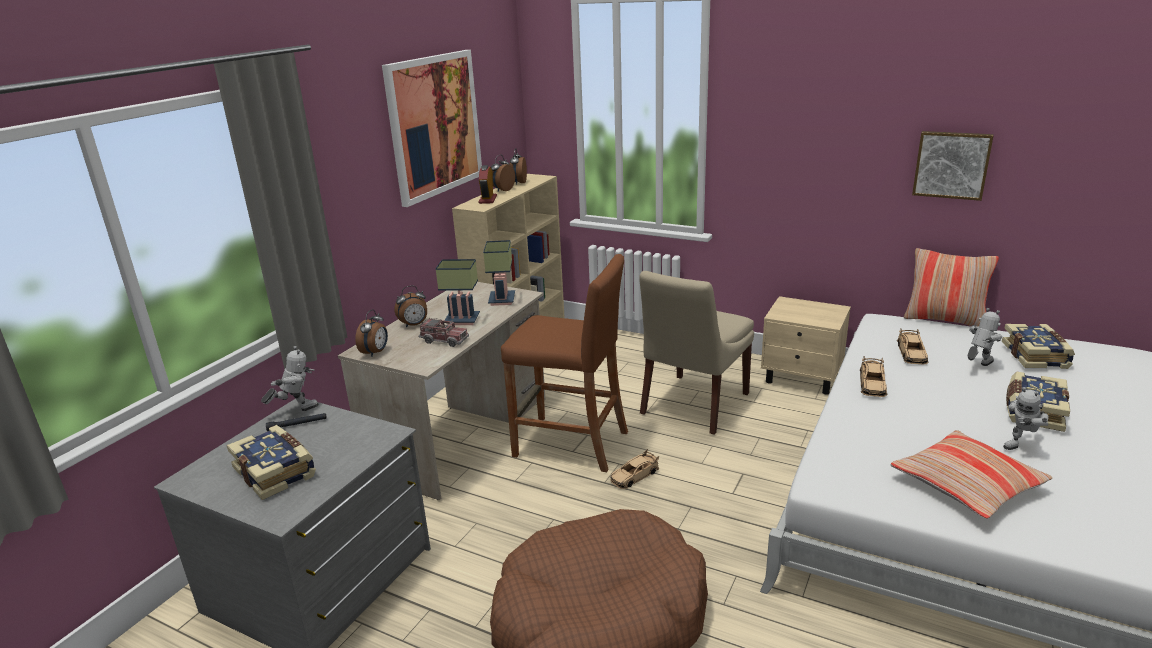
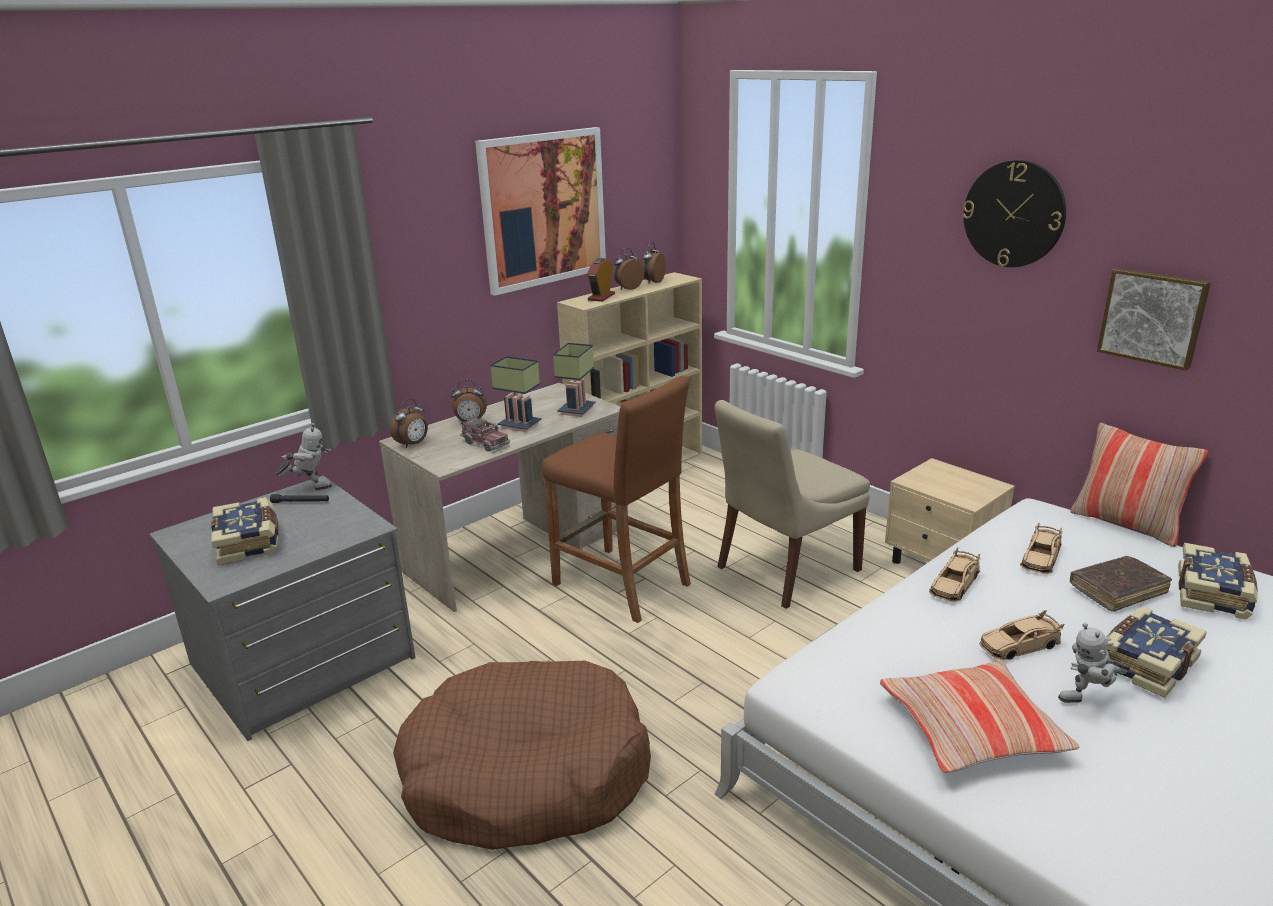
camera: 20 degrees right, 0 degrees up
beige toy car [610,449,659,489] -> beige toy car moved to [980,610,1064,660]
toy robot [968,308,1002,366] -> brown book [1070,556,1172,612]
none -> wall clock [962,160,1066,267]

